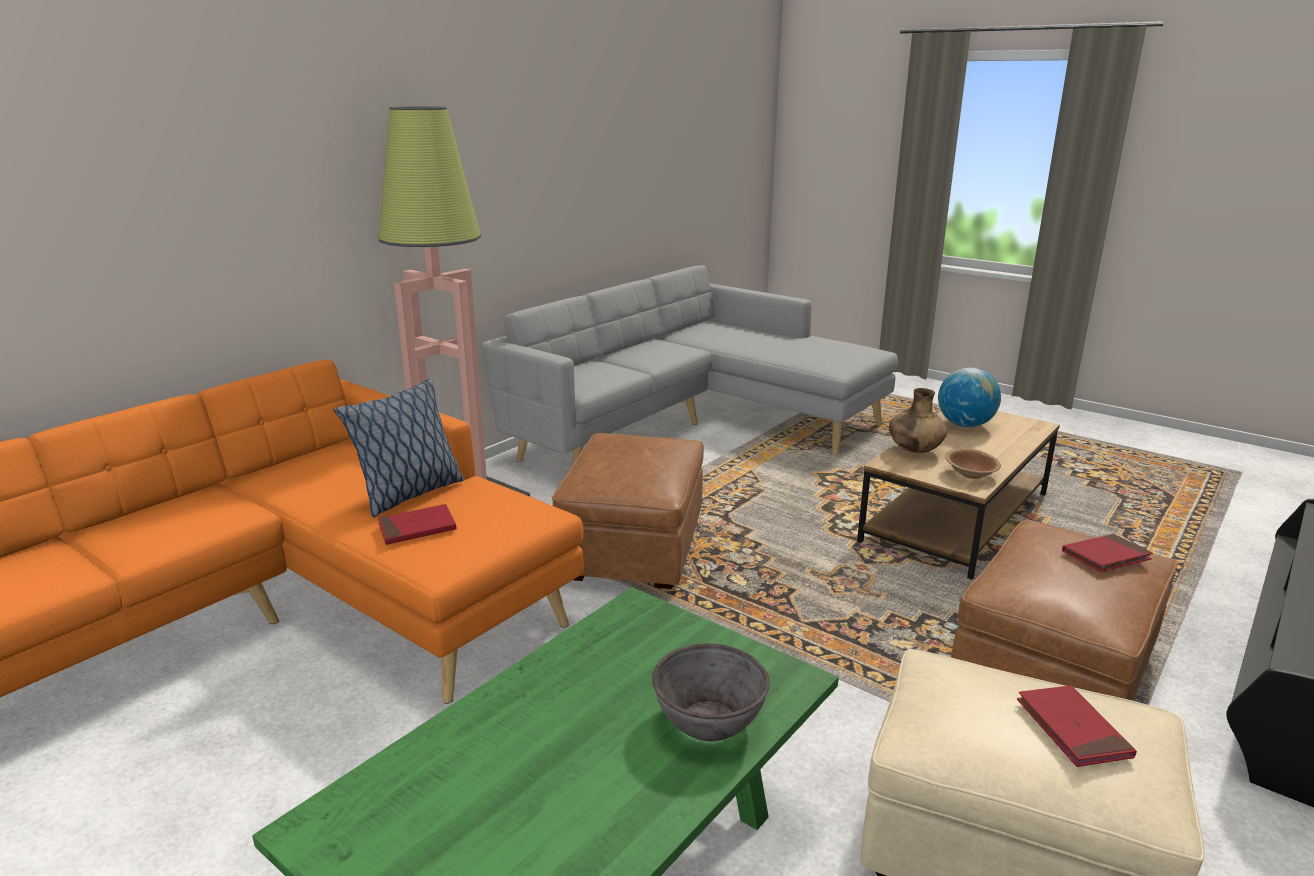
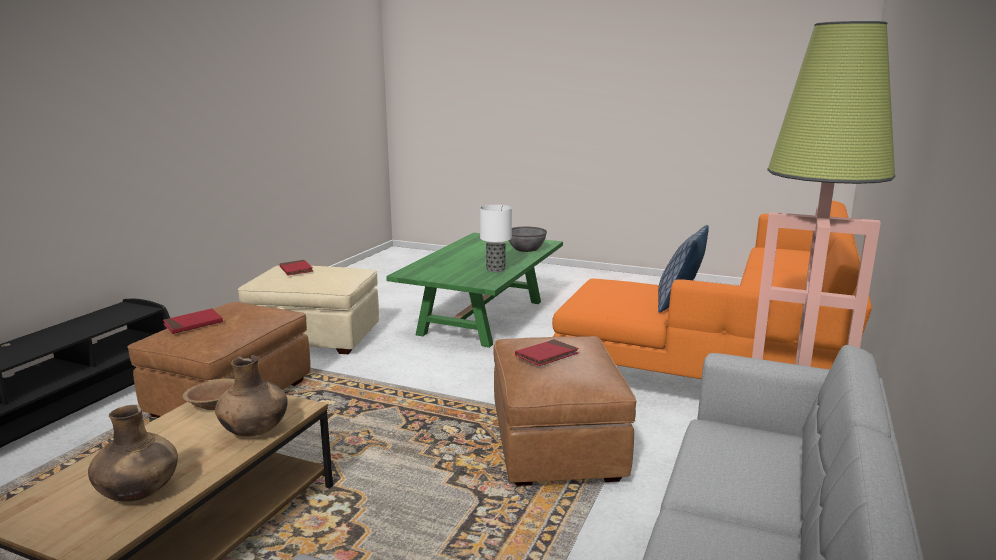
camera: 165 degrees right, 5 degrees down
red book [378,504,457,545] -> red book moved to [515,339,579,366]
grey bowl [652,643,770,741] -> grey bowl moved to [509,227,547,252]
globe [938,368,1001,427] -> brown vase [88,405,178,502]
none -> table lamp [480,205,512,272]

